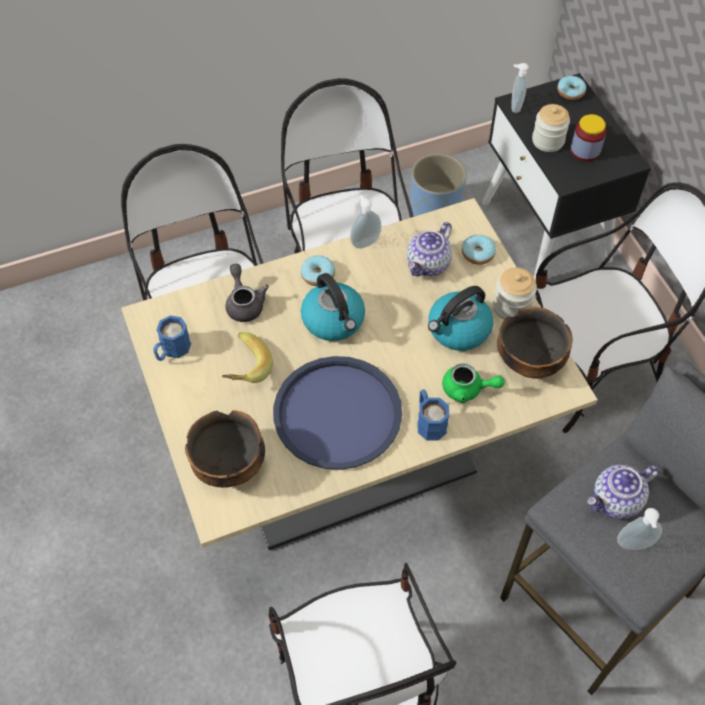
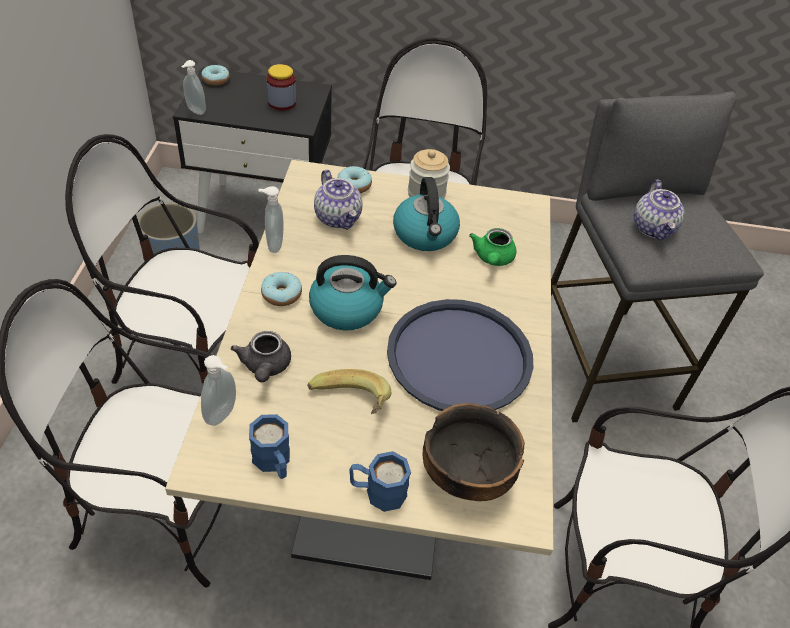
camera: 65 degrees left, 10 degrees down
grey teapot [225,264,269,322] -> grey teapot turned 105 degrees counterclockwise [230,331,291,382]
blue mug [417,389,449,441] -> blue mug moved to [349,451,411,512]
green teapot [442,363,505,403] -> green teapot turned 150 degrees clockwise [469,228,516,266]
bowl [497,307,573,379] -> none
jar [532,104,570,152] -> none
soap dispenser [617,508,662,550] -> soap dispenser moved to [201,355,236,426]

